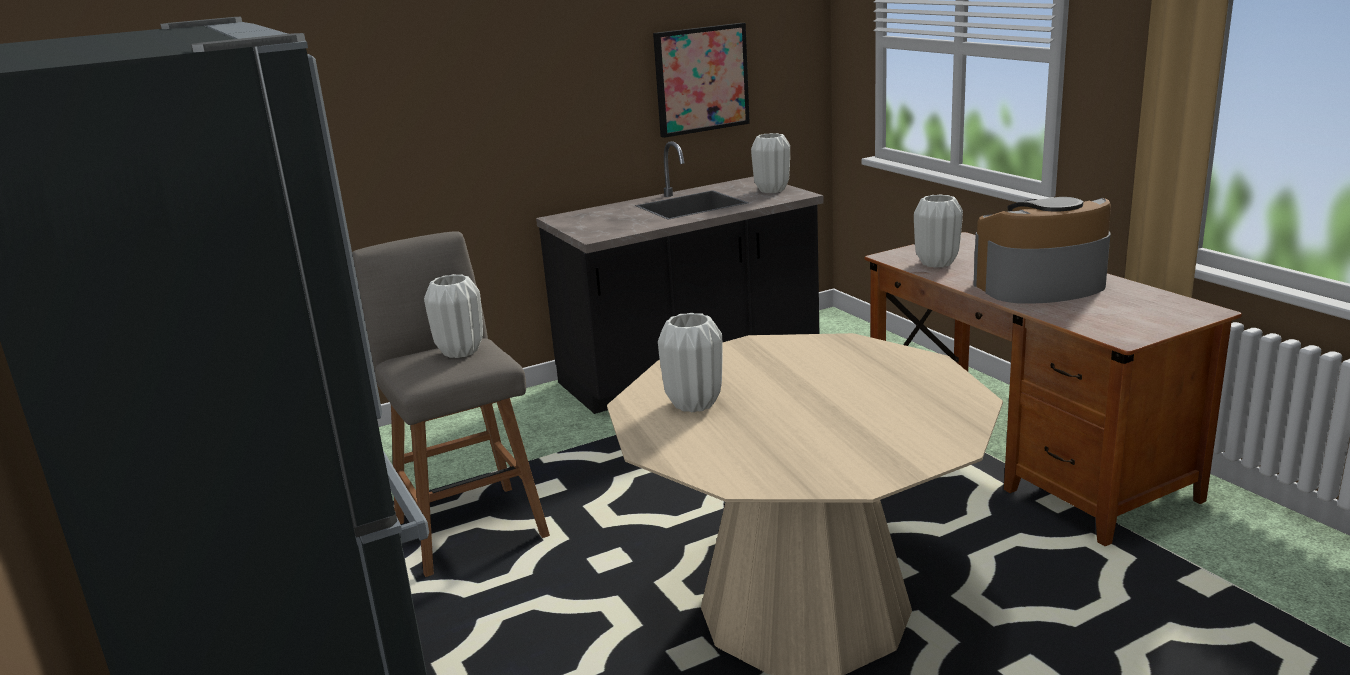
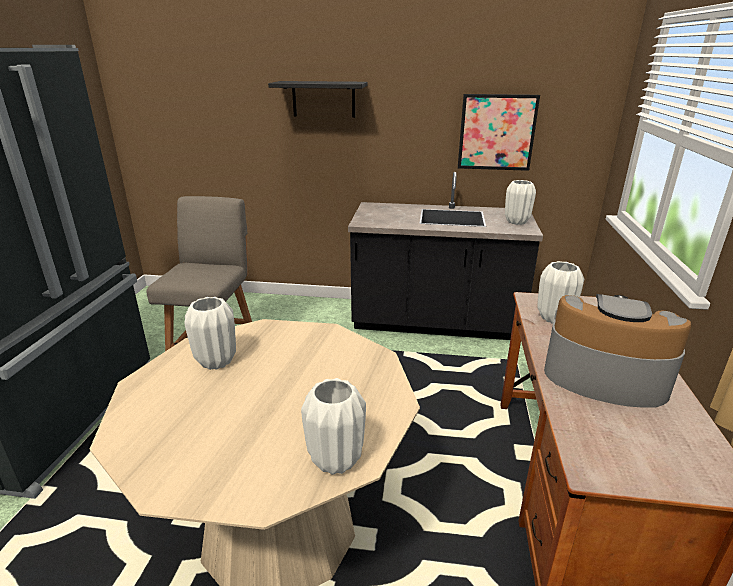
camera: 35 degrees right, 5 degrees up
white vase [424,274,483,358] -> white vase moved to [301,378,366,475]
none -> black shelf [268,81,368,118]

